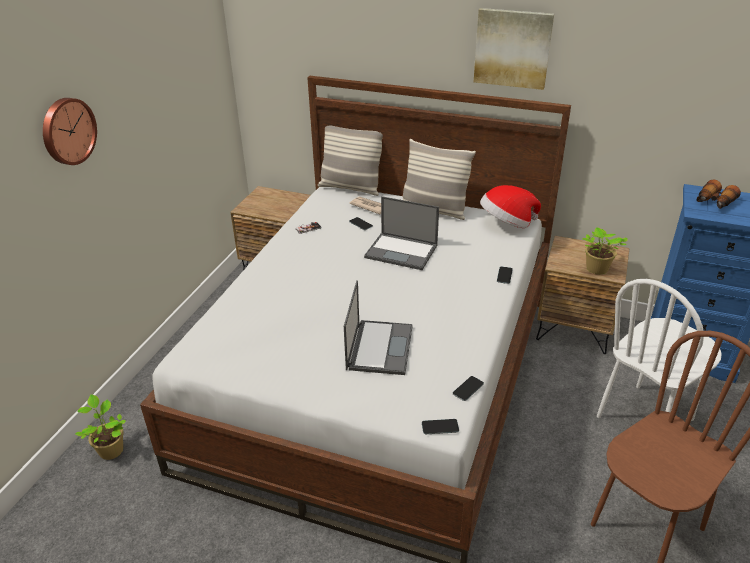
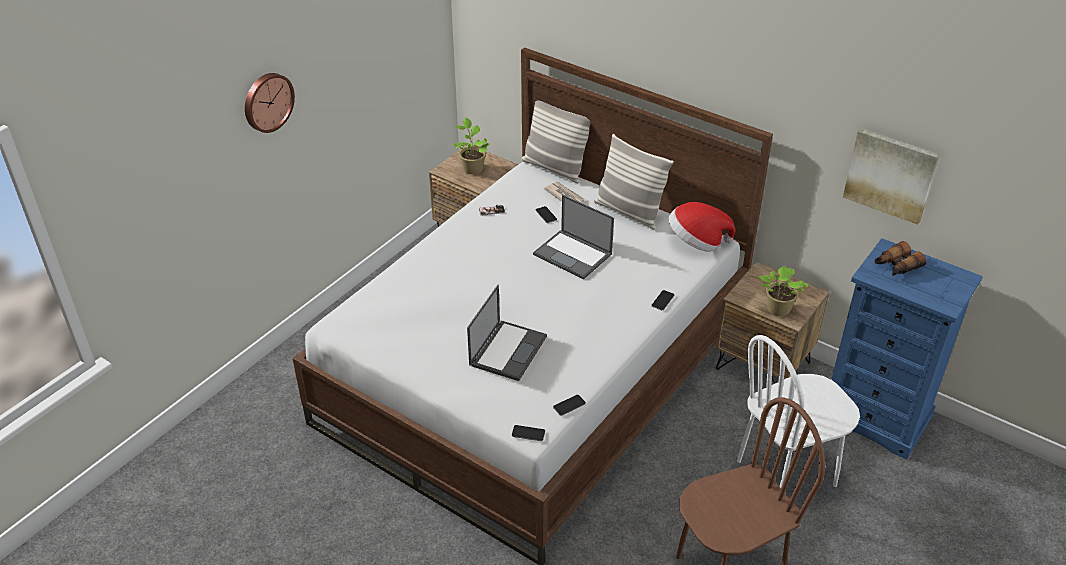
camera: 15 degrees right, 5 degrees up
potted plant [75,394,126,460] -> potted plant moved to [452,118,490,174]
picture [474,8,554,90] -> picture moved to [843,128,940,225]

